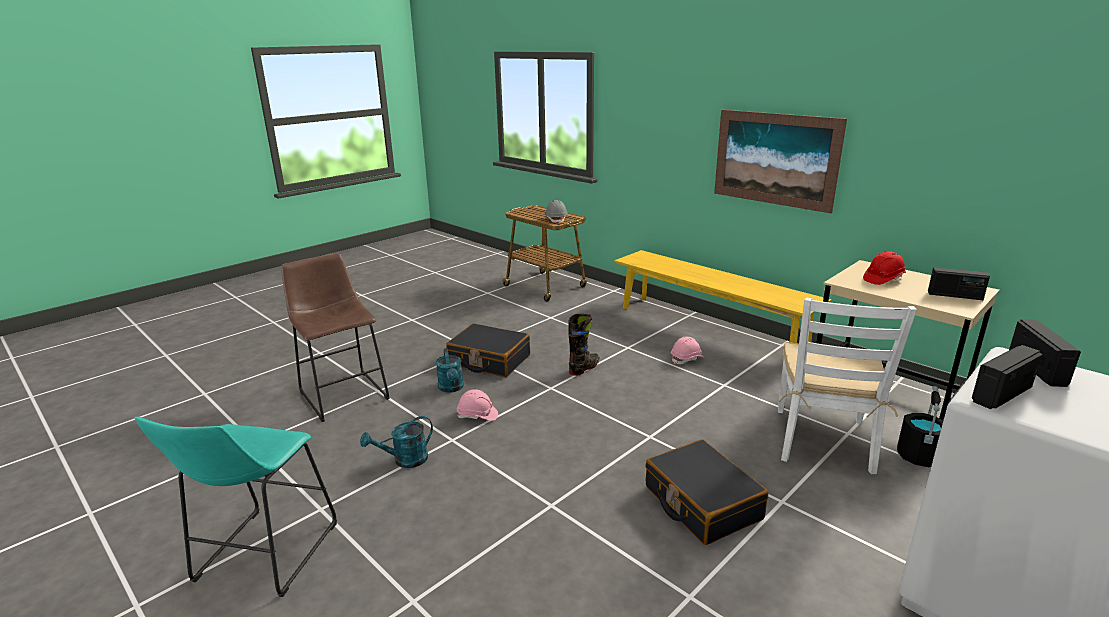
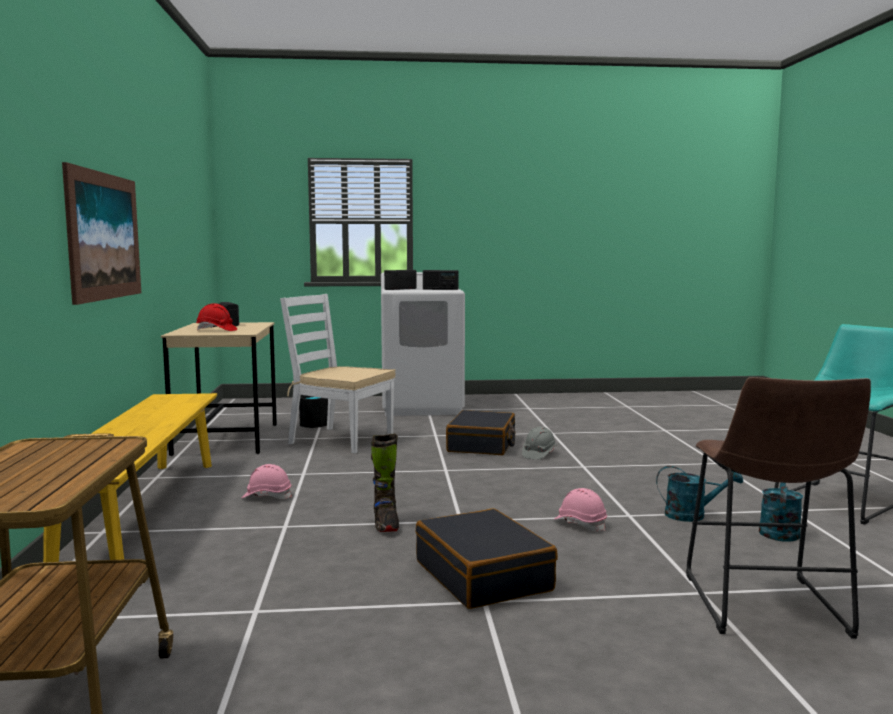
camera: 140 degrees left, 15 degrees down
turquoise watering can [436,348,464,393] -> turquoise watering can moved to [759,482,803,541]
grey hard hat [545,200,568,223] -> grey hard hat moved to [522,427,557,460]
black boot [568,314,600,376] -> black boot turned 90 degrees counterclockwise [371,434,399,532]
white chair [778,297,917,474] -> white chair turned 120 degrees counterclockwise [280,294,395,453]

